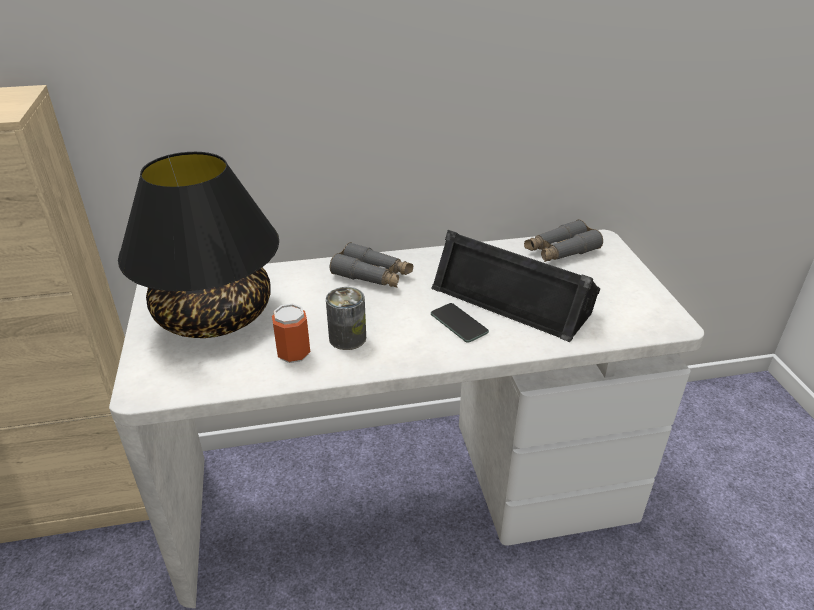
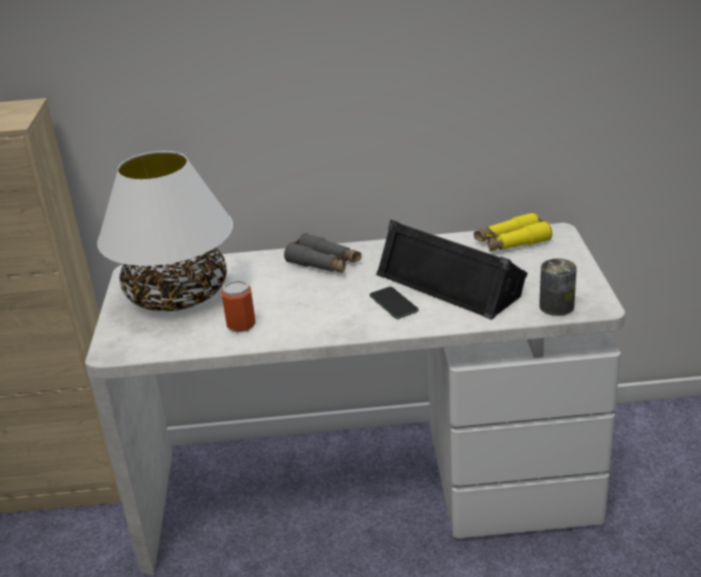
camera: 10 degrees right, 5 degrees down
black table lamp [118,152,279,338] -> white table lamp [97,151,233,311]
can [326,287,366,350] -> can moved to [539,258,577,316]
grey binoculars [524,220,603,262] -> yellow binoculars [474,212,552,252]

